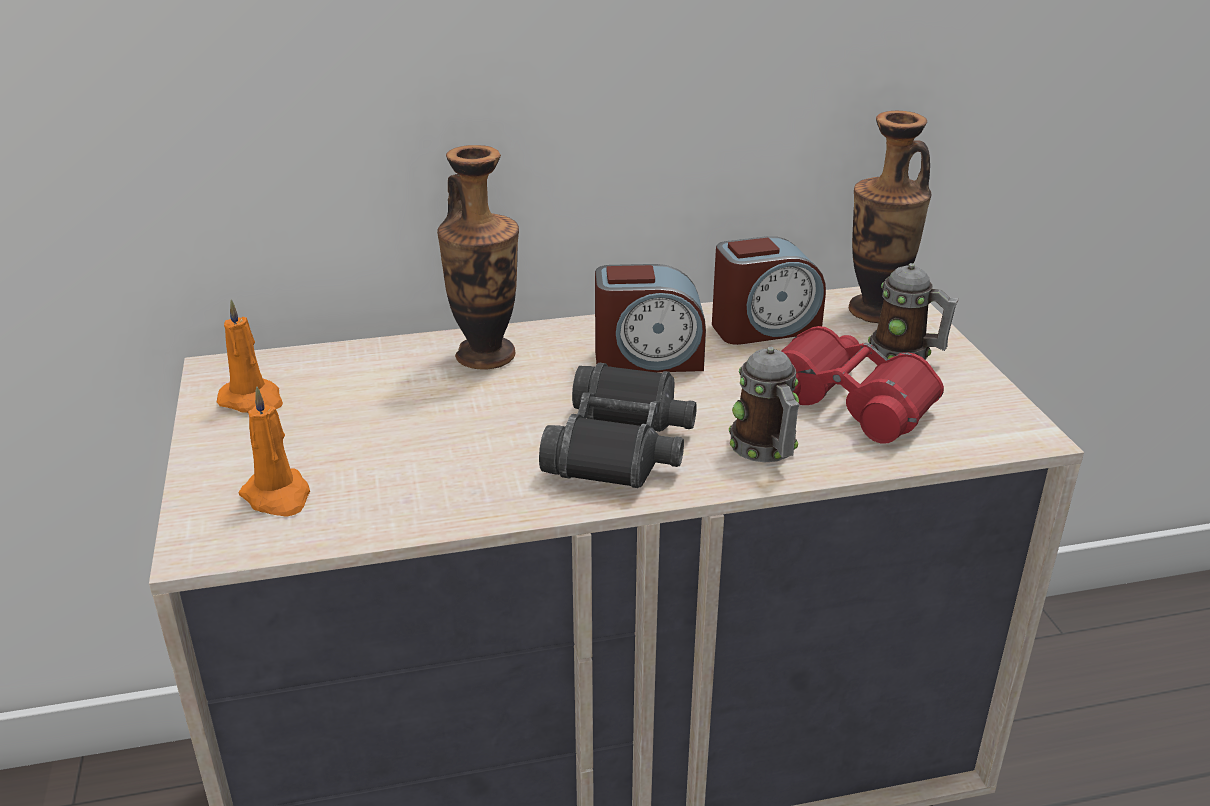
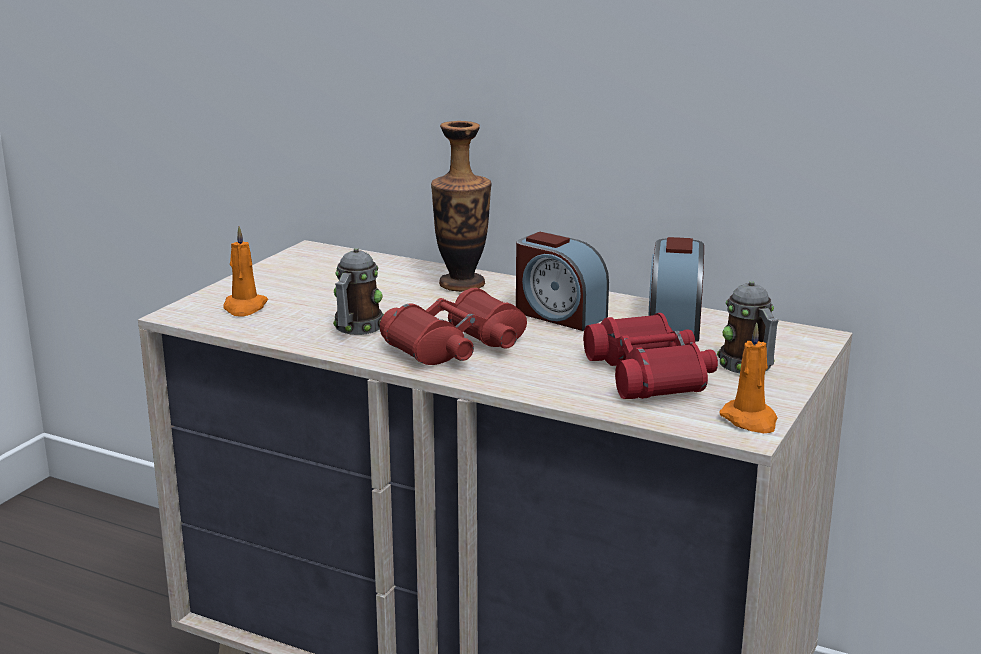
camera: 40 degrees right, 10 degrees down
orange candle [216,299,283,413] -> orange candle moved to [719,323,778,433]
black binoculars [539,363,697,488] -> red binoculars [380,288,527,365]
alarm clock [712,236,826,345] -> alarm clock turned 75 degrees clockwise [649,237,704,341]
mug [729,347,799,463] -> mug moved to [333,248,384,335]
vase [849,111,932,323] -> none

